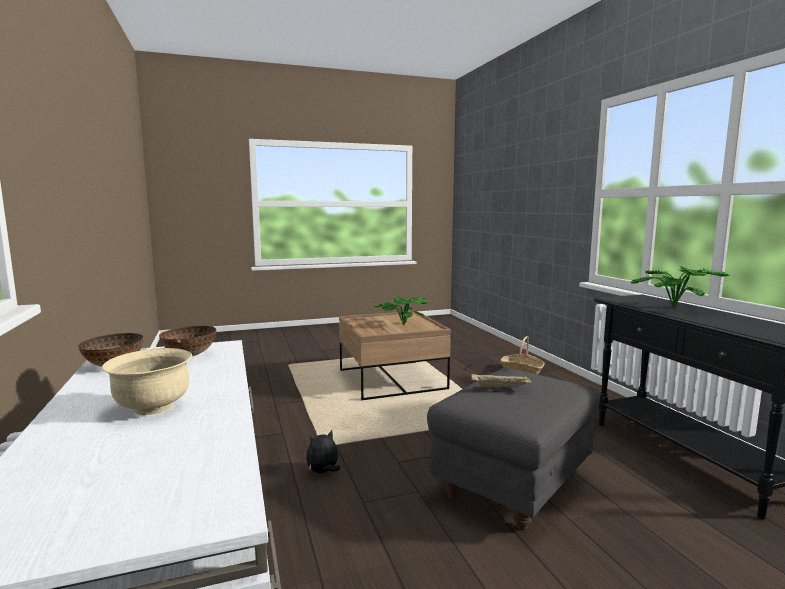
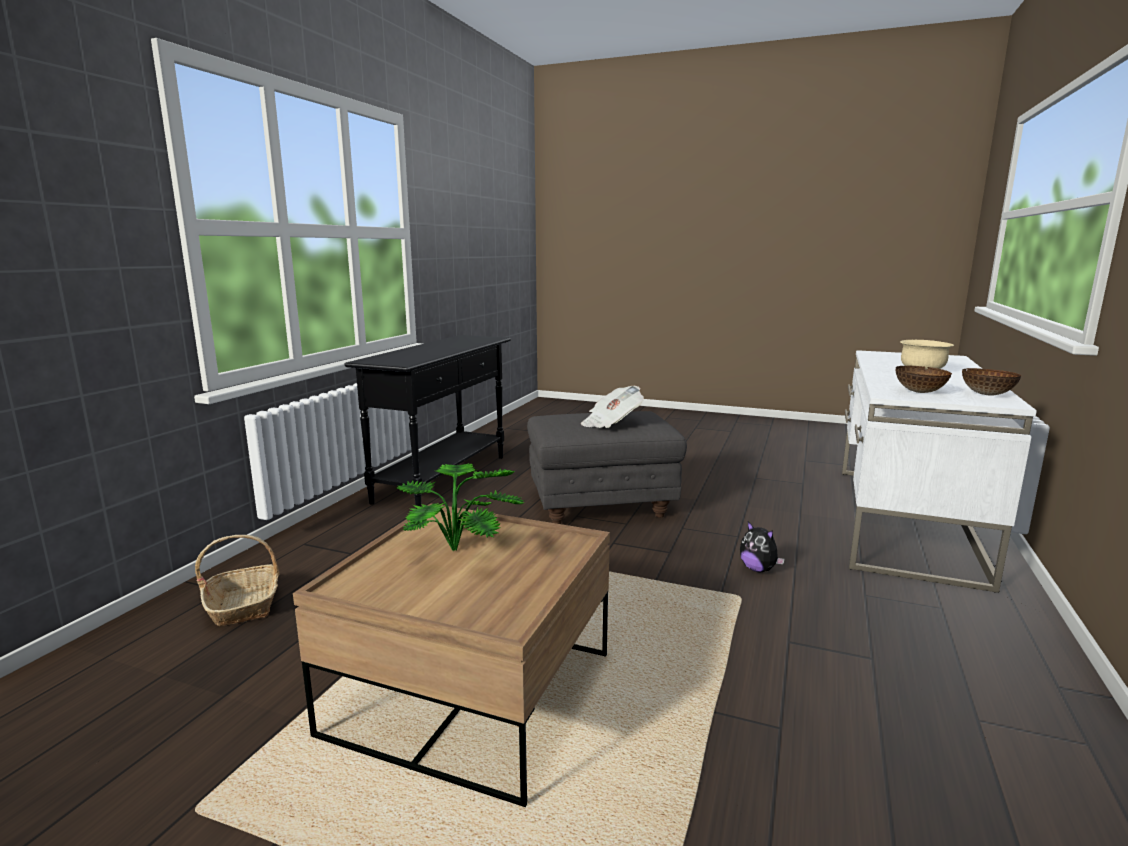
camera: 140 degrees left, 5 degrees up
plush toy [306,430,340,473] -> plush toy turned 45 degrees clockwise [740,521,785,572]
beige tray [472,374,532,390] -> newspaper [581,386,644,428]
potted plant [631,266,729,308] -> none

